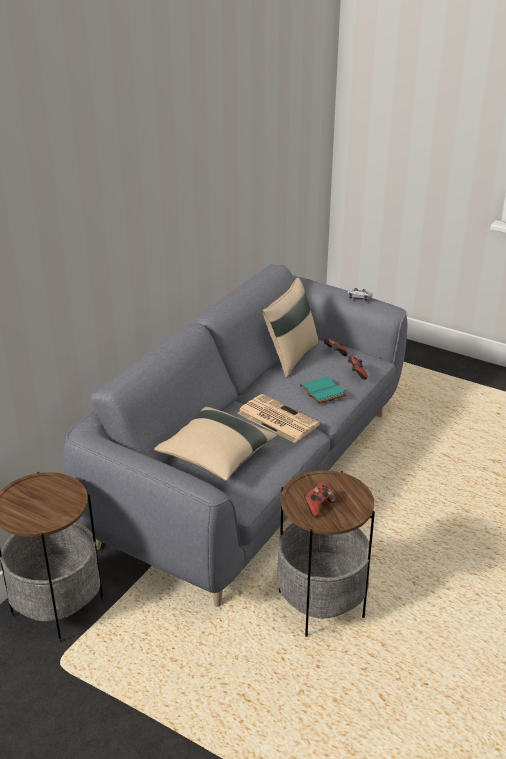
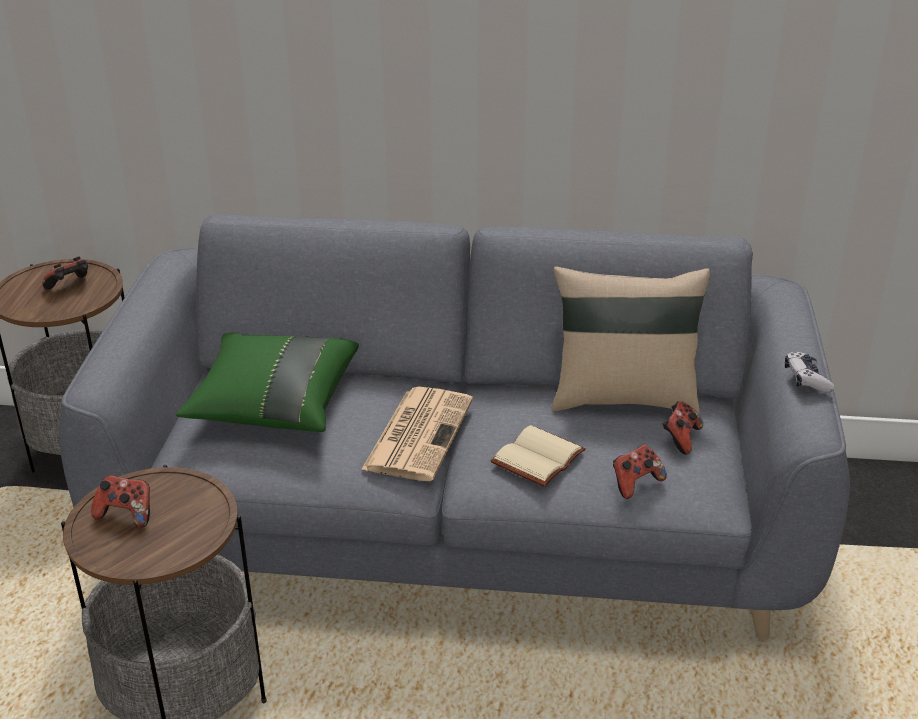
camera: 65 degrees right, 0 degrees up
beige pillow [154,407,277,481] -> green pillow [176,333,359,432]
turquoise book [300,376,347,404] -> beige book [491,425,586,487]
none -> game controller [42,256,88,290]

